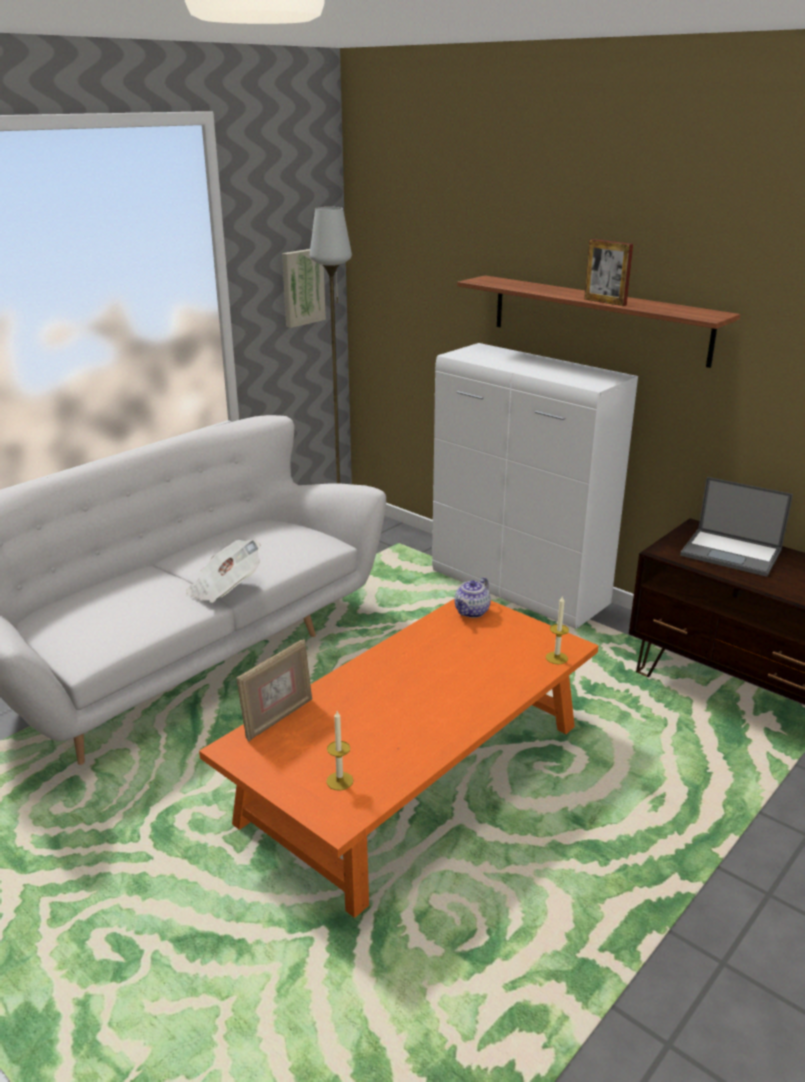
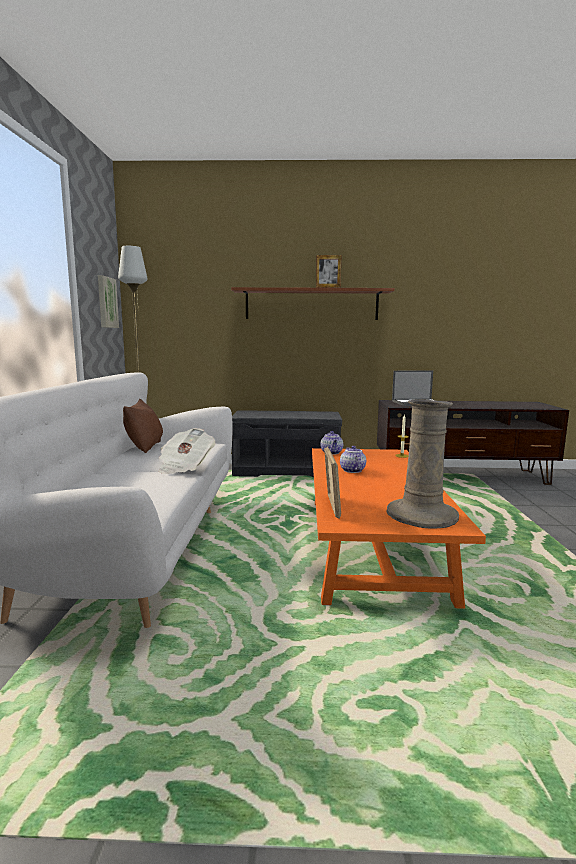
camera: 40 degrees left, 15 degrees down
candle [326,711,353,791] -> beige vase [386,399,459,529]
white cabinet [432,343,638,629] -> grey bench [232,410,342,477]
none -> brown pillow [123,399,163,453]
none -> teapot [340,446,366,473]

